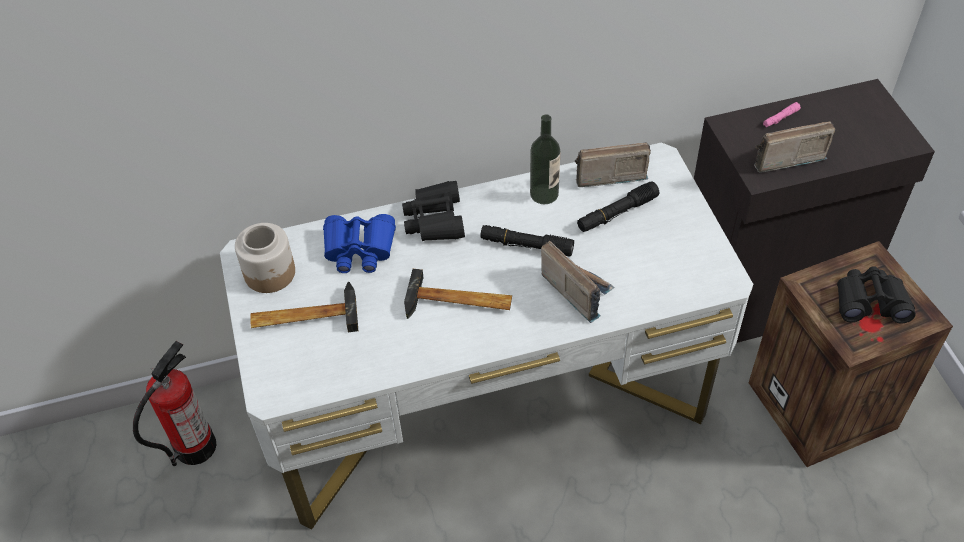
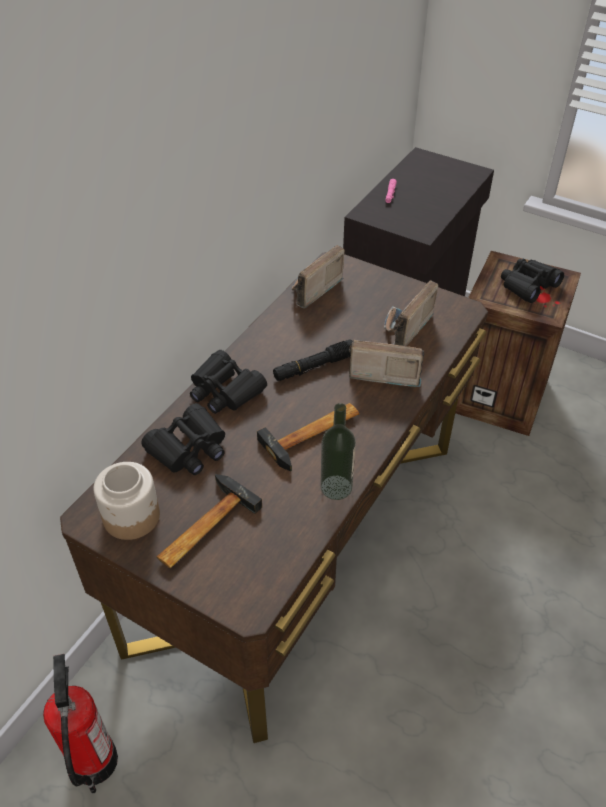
camera: 45 degrees left, 5 degrees down
white desk [220,142,753,529] -> brown desk [60,252,488,743]
blue binoculars [323,214,396,273] -> black binoculars [141,403,225,475]
bottle [530,114,560,204] -> bottle moved to [320,403,356,500]
black flashlight [577,182,659,232] -> none
radio [754,121,836,173] -> radio moved to [384,280,438,346]

